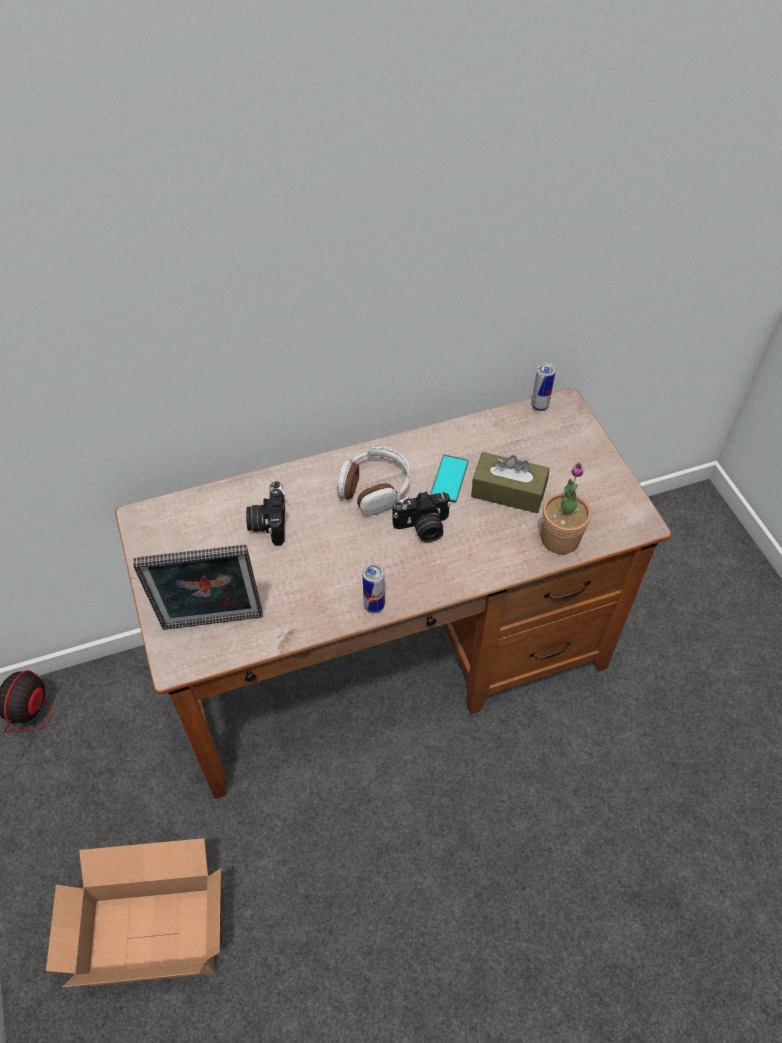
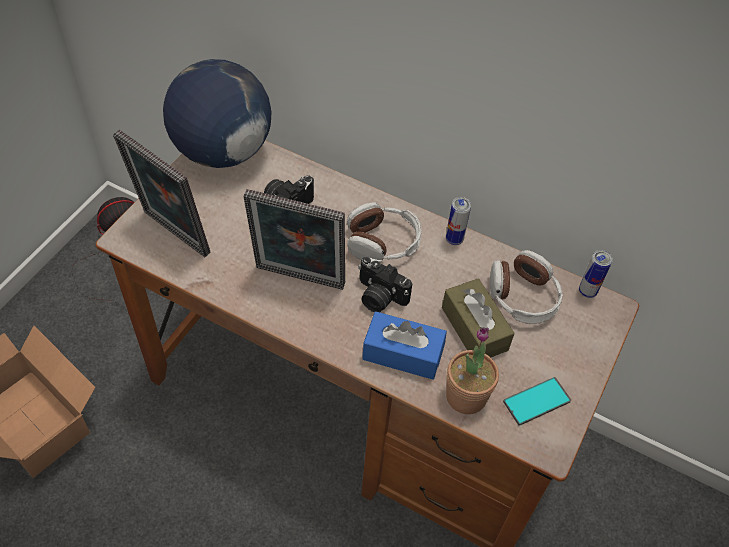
camera: 45 degrees right, 0 degrees up
can [363,564,385,613] -> can moved to [446,197,471,245]
phone [430,455,469,503] -> phone moved to [503,377,571,426]
none -> globe [163,59,271,168]
none -> picture frame [243,189,345,290]
none -> blue tissue box [362,311,447,380]
none -> headphones [490,250,563,324]

